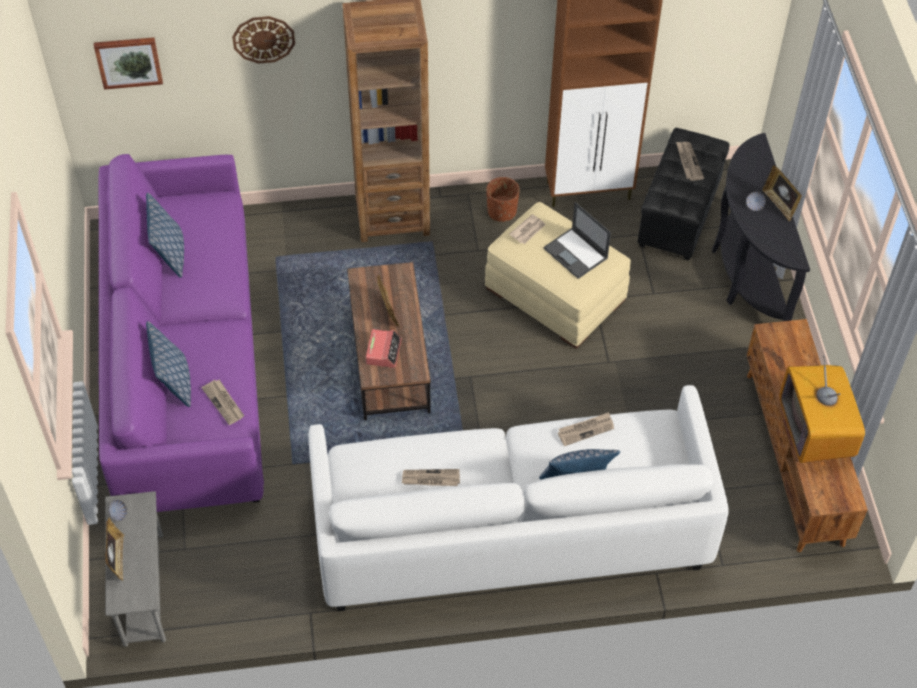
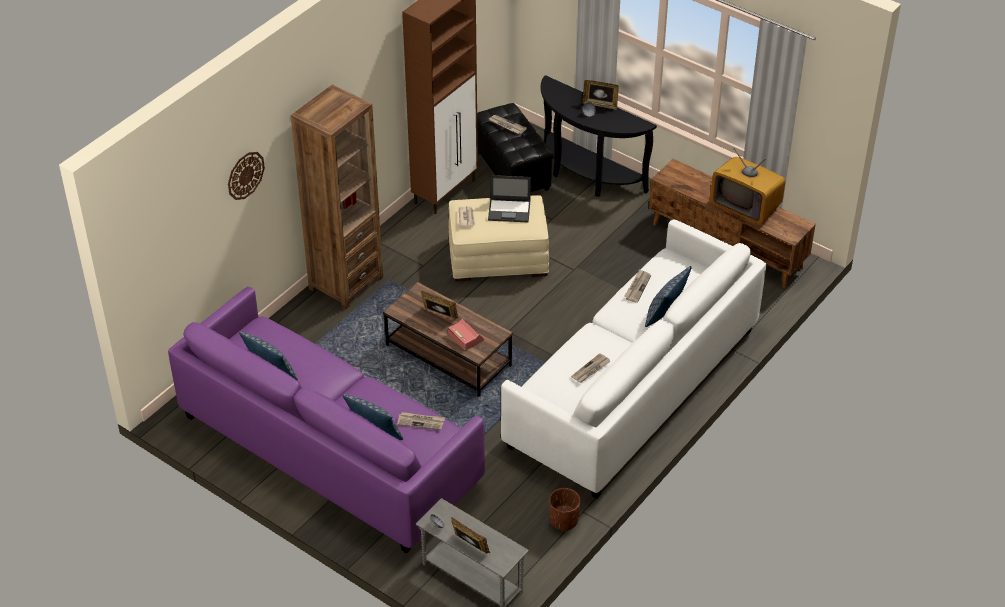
camera: 45 degrees left, 10 degrees down
picture [94,37,163,90] -> none
brown planter [486,177,520,222] -> brown planter moved to [549,488,581,531]

